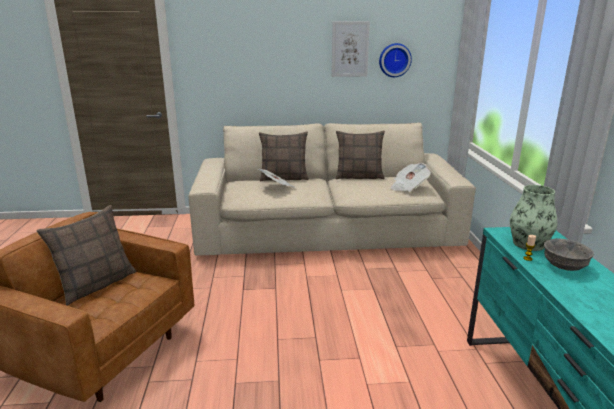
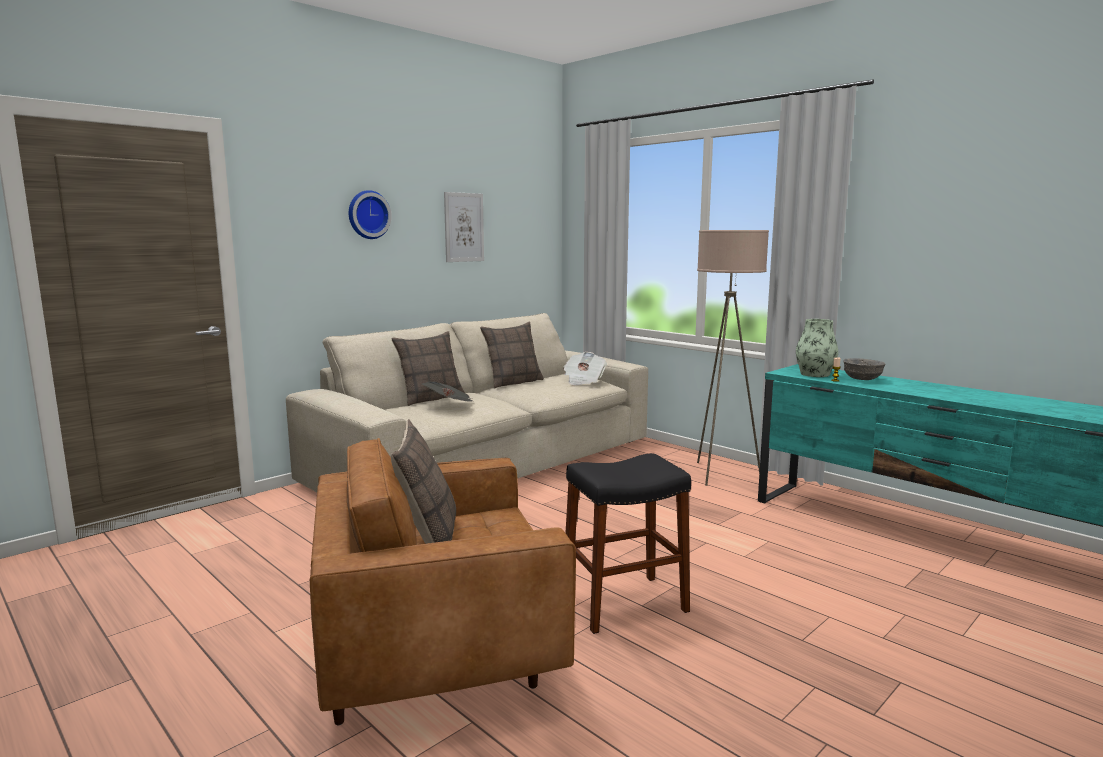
camera: 40 degrees left, 10 degrees down
wall clock [379,43,412,77] -> wall clock moved to [349,190,392,239]
none -> black stool [566,453,691,634]
none -> beige floor lamp [697,230,769,486]

